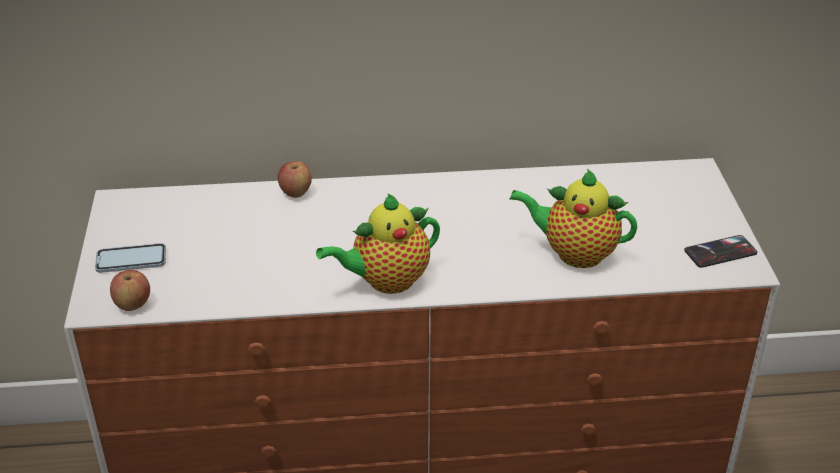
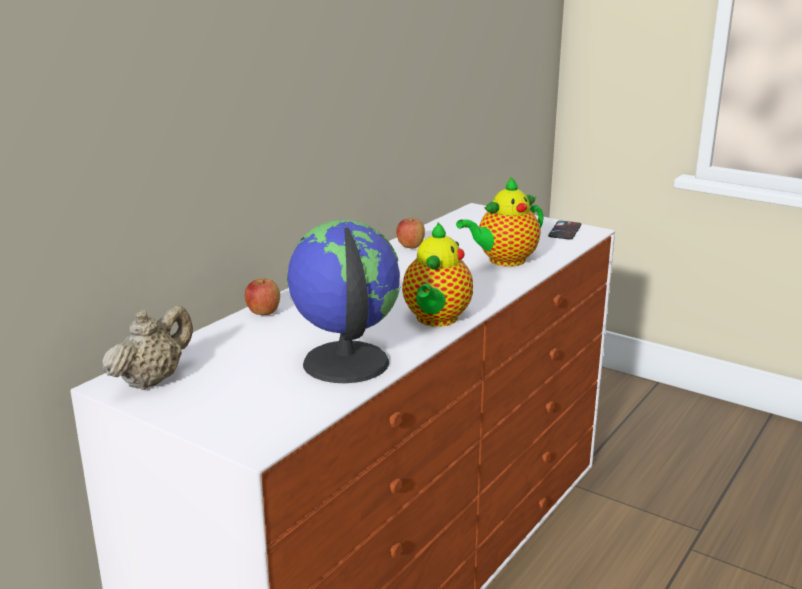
camera: 50 degrees left, 15 degrees down
phone [95,243,166,273] -> none
apple [110,270,150,311] -> apple moved to [396,218,425,249]
none -> beige teapot [102,305,193,390]
none -> globe [286,220,400,383]

